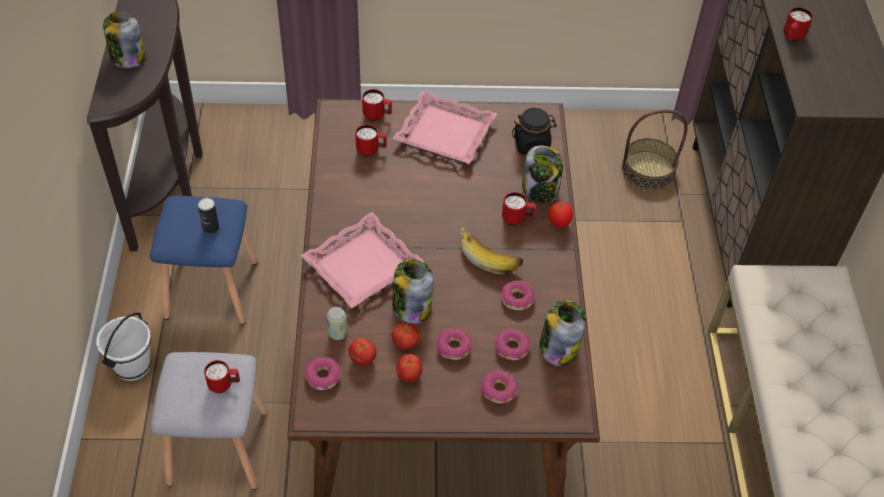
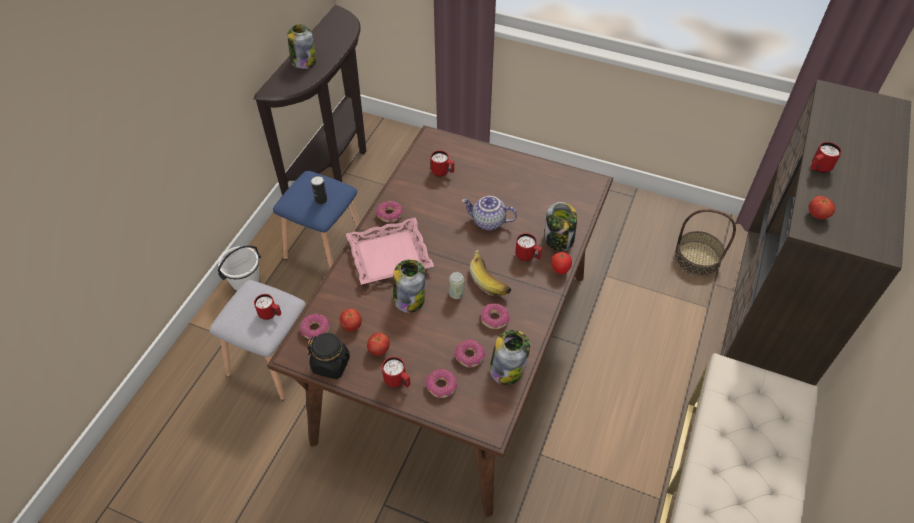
camera: 25 degrees right, 0 degrees up
can [327,307,347,340] -> can moved to [449,272,464,299]
red mug [362,89,392,121] -> red mug moved to [382,357,410,387]
tomato [392,322,420,350] -> tomato moved to [808,196,835,219]
pink tray [393,91,497,164] -> none
donut [436,328,472,360] -> donut moved to [376,201,403,223]
black jar [512,108,557,155] -> black jar moved to [307,333,350,379]
none -> teapot [462,196,517,230]

